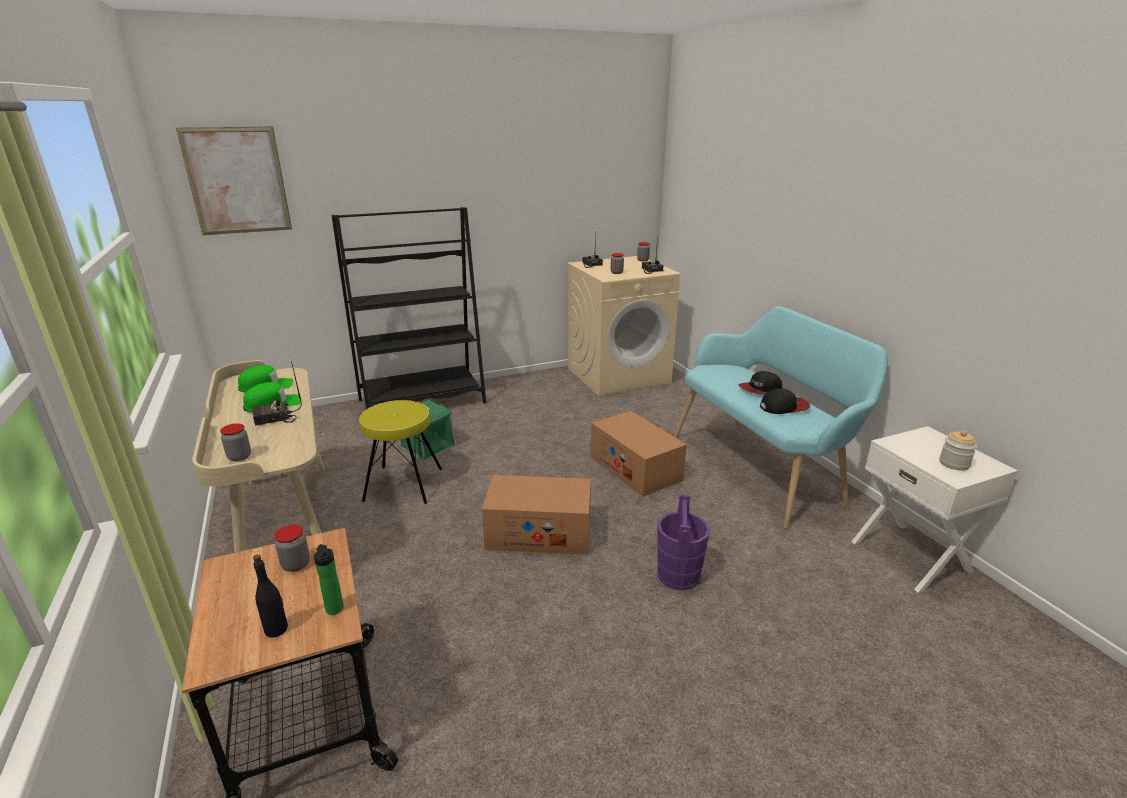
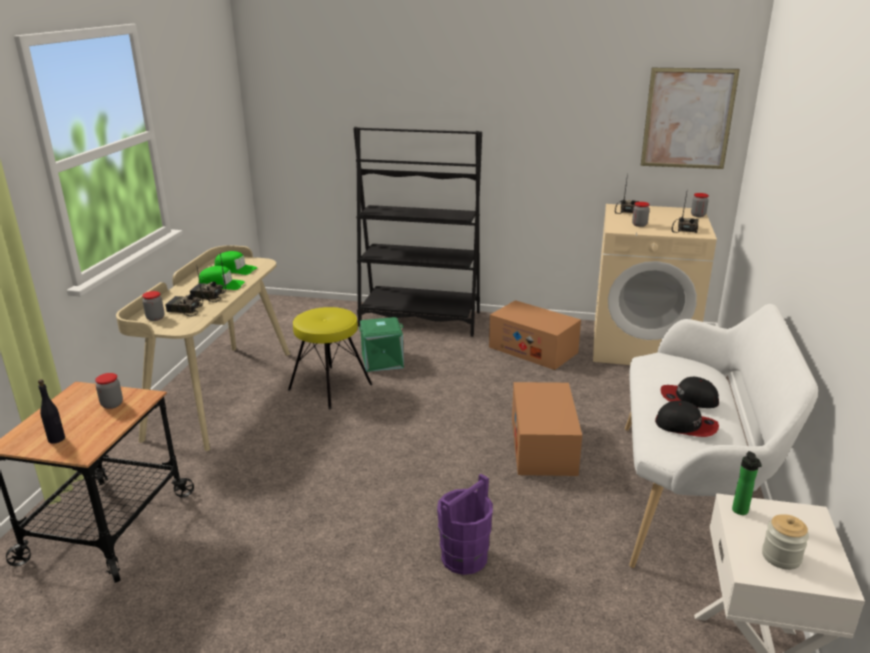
camera: 35 degrees right, 0 degrees up
picture [176,127,292,235] -> picture moved to [641,68,740,169]
bottle [314,544,344,615] -> bottle moved to [732,451,762,515]
cardboard box [482,475,591,555] -> cardboard box moved to [489,300,581,370]
turquoise bench [675,306,888,529] -> white bench [625,304,818,568]
none -> radio [165,264,203,317]

